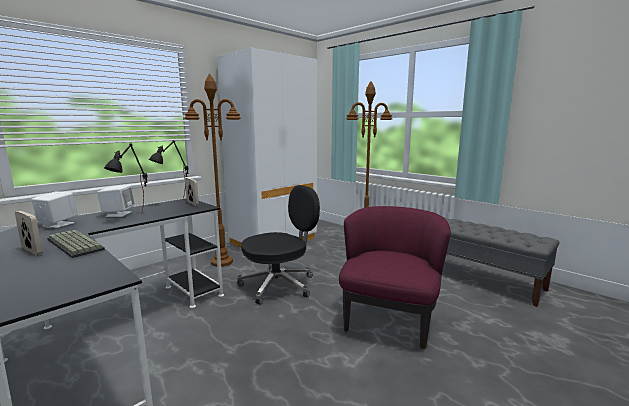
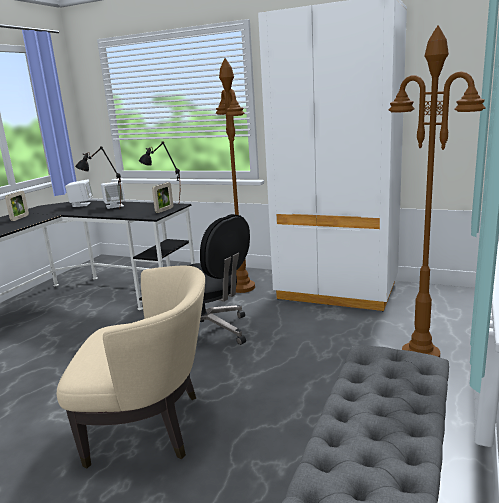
camera: 70 degrees right, 5 degrees up
keyboard [47,230,105,258] -> none
purple armchair [339,206,451,350] -> beige armchair [57,266,205,468]

